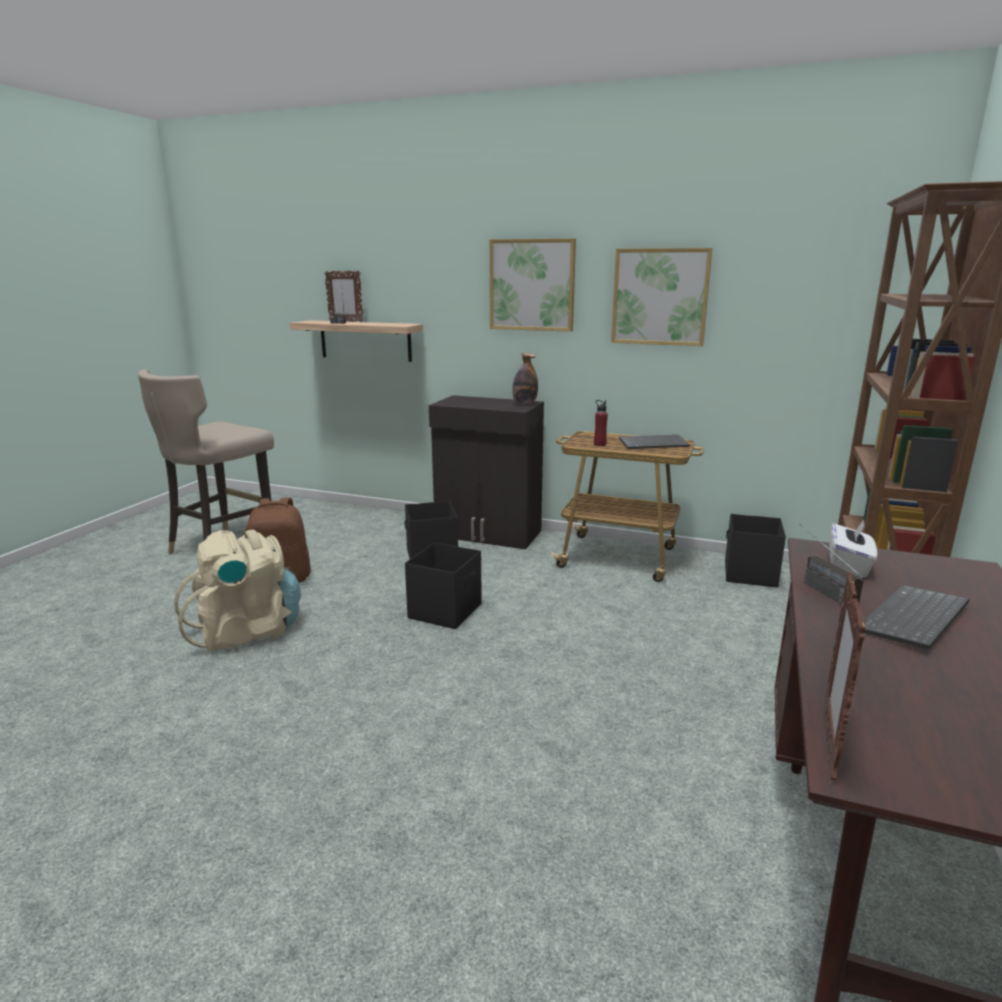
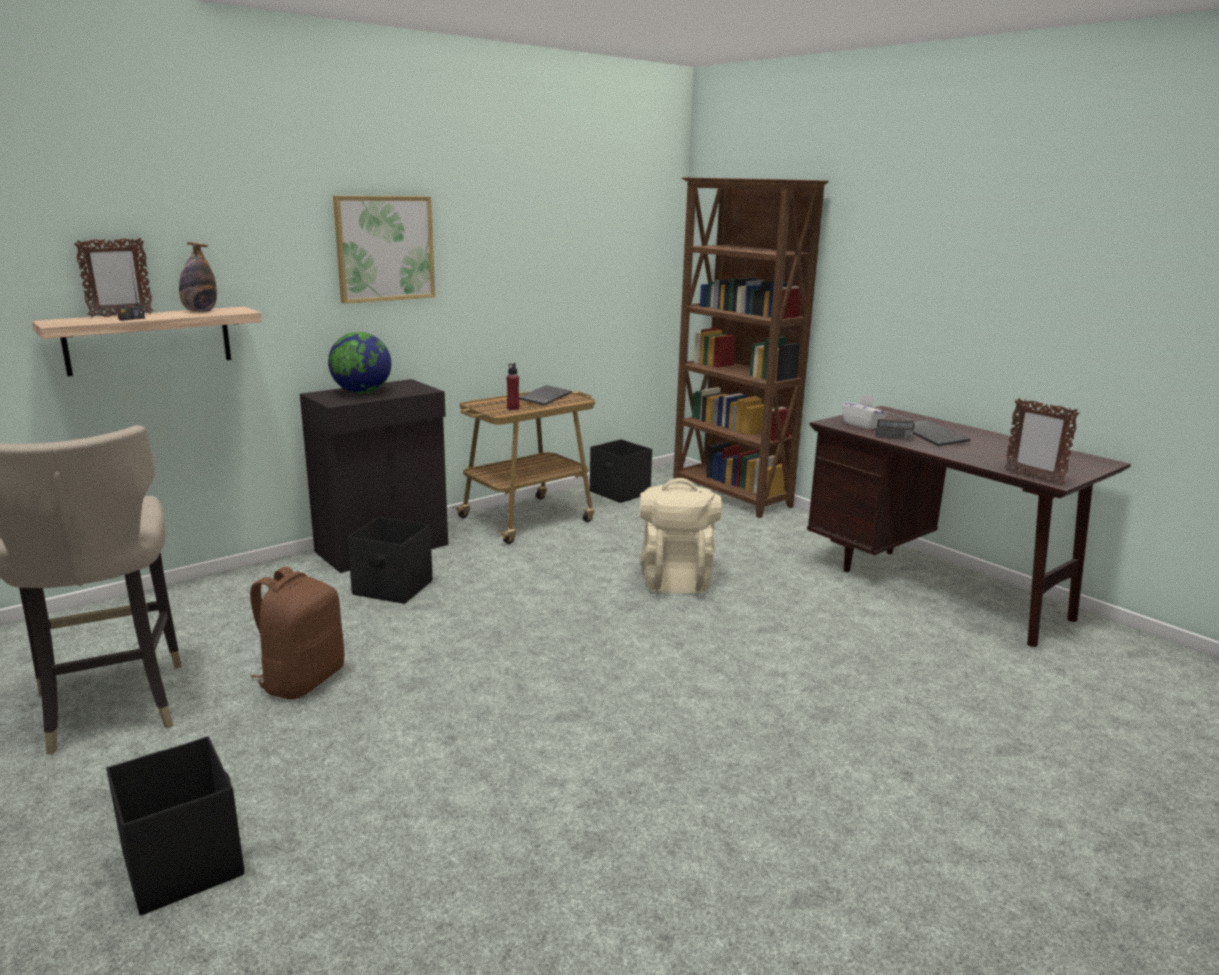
camera: 60 degrees left, 0 degrees up
beige backpack [174,530,301,652] -> beige backpack moved to [640,478,721,593]
black storage box [405,542,482,629] -> black storage box moved to [106,736,245,915]
bottle [512,353,538,405] -> bottle moved to [179,242,217,312]
picture [611,248,712,346] -> none
none -> globe [328,332,391,394]

